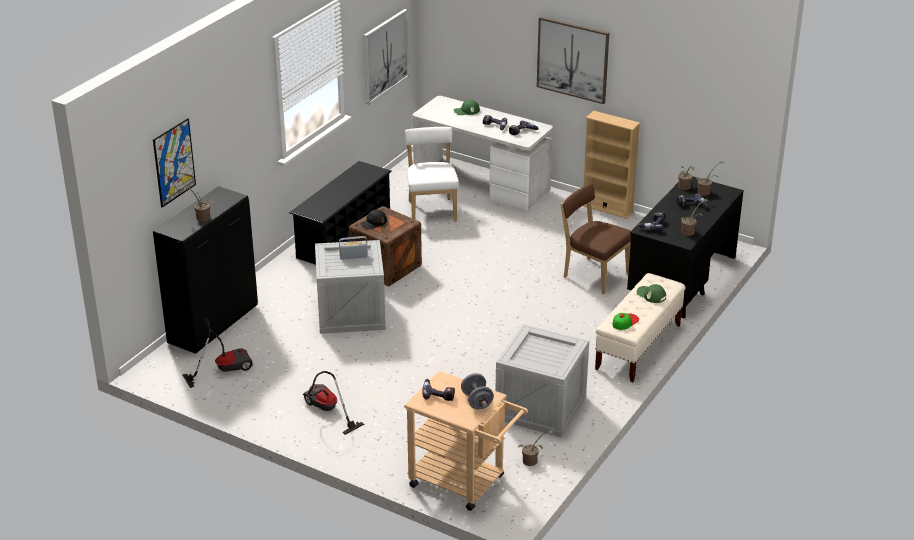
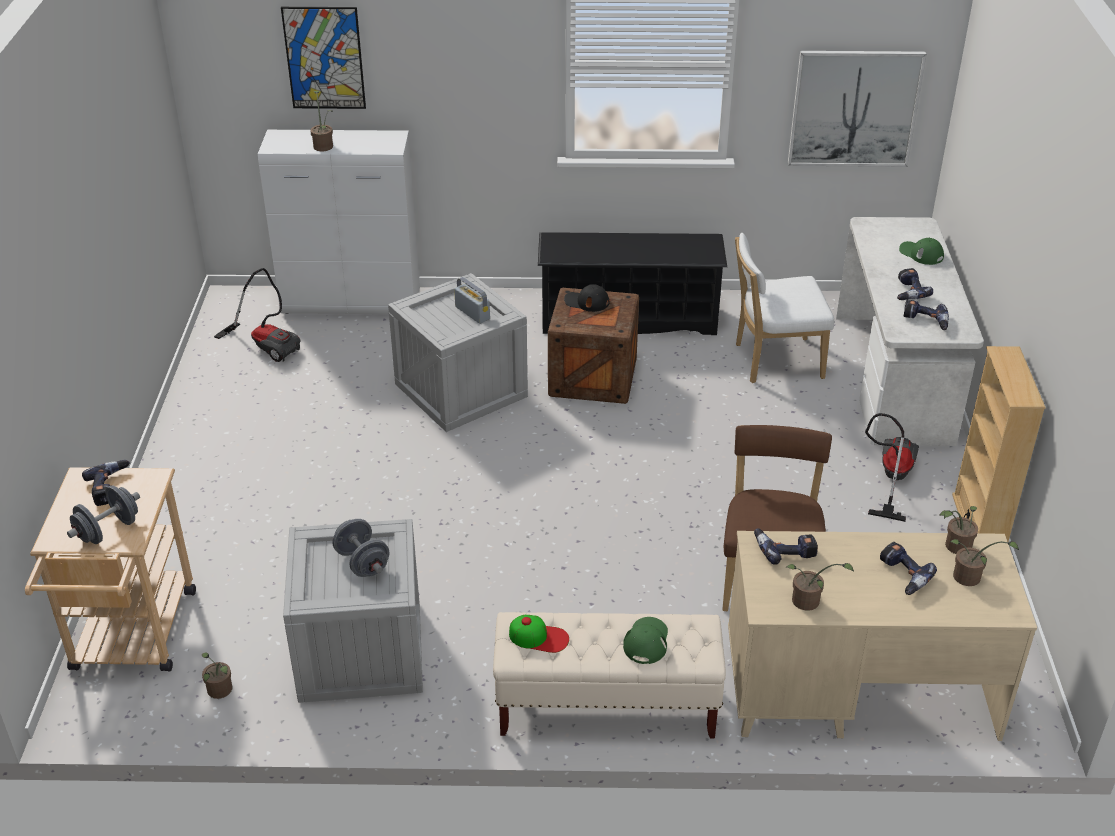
camera: 60 degrees right, 5 degrees up
black cabinet [153,186,258,354] -> white cabinet [258,130,420,314]
vacuum cleaner [303,371,364,435] -> vacuum cleaner moved to [865,413,919,522]
white chair [405,127,459,222] -> white chair turned 150 degrees counterclockwise [735,233,834,383]
picture [537,16,609,104] -> none
black desk [627,176,744,318] -> beige desk [728,531,1037,741]
none -> grey dumbbell [332,519,389,577]

